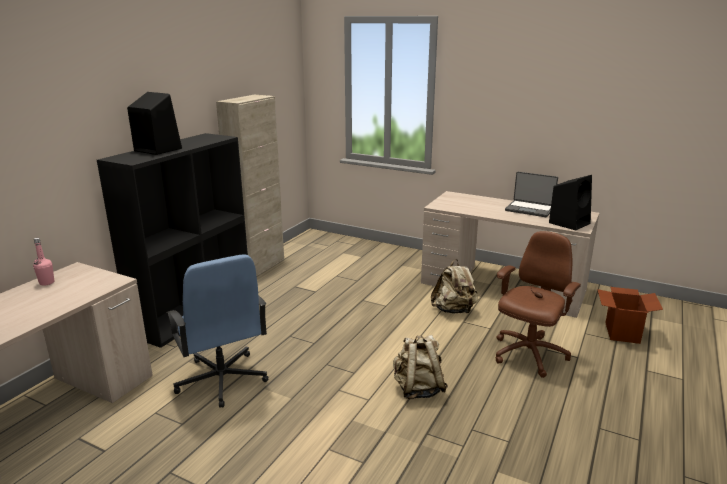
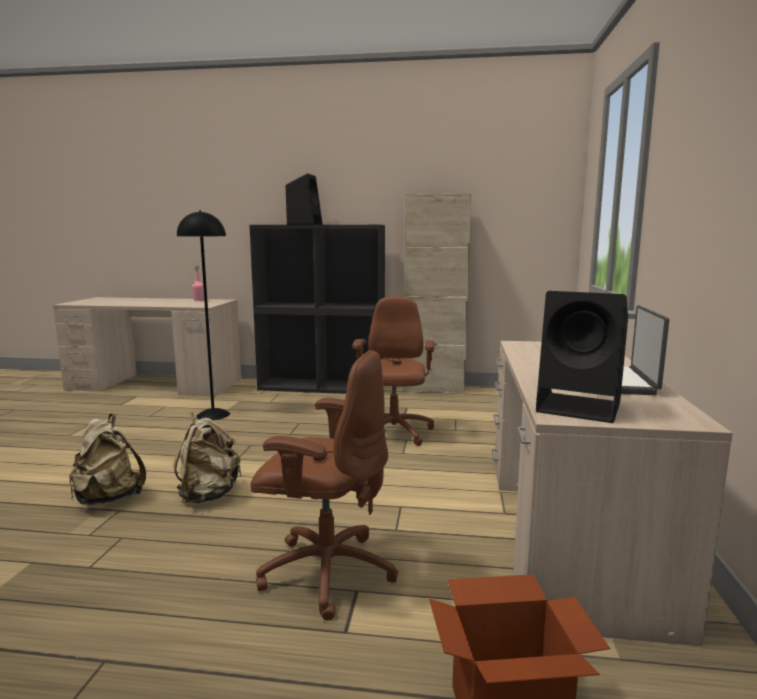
camera: 70 degrees right, 10 degrees down
blue office chair [166,254,269,408] -> black floor lamp [177,210,230,420]
beige backpack [431,259,478,314] -> beige backpack moved to [69,414,146,505]
none -> brown office chair [353,296,435,446]

